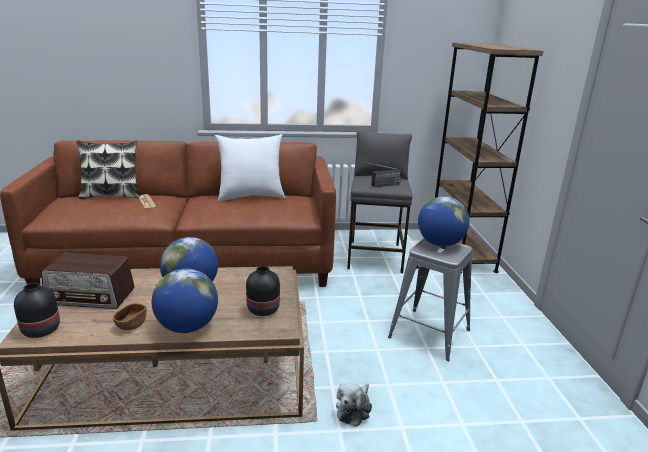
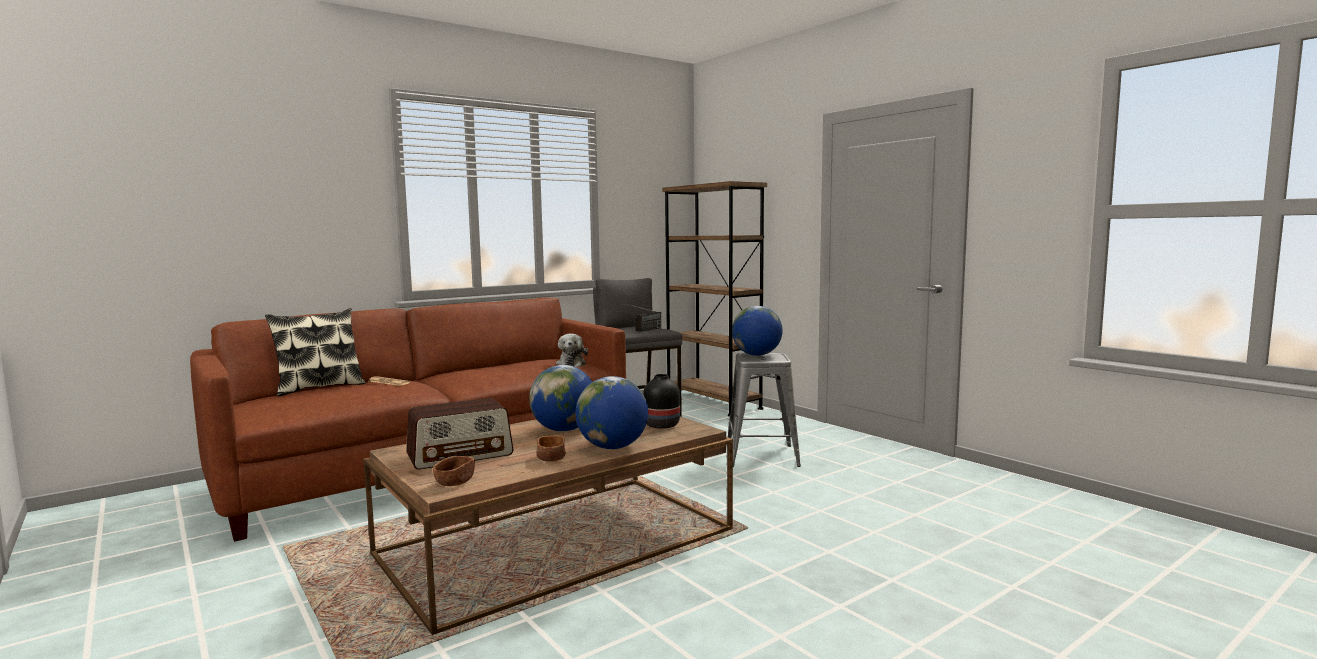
camera: 30 degrees left, 15 degrees down
black vase [14,283,60,338] -> brown bowl [433,456,475,486]
white pillow [215,134,286,201] -> none
plush toy [336,383,372,427] -> plush toy moved to [556,334,588,367]

